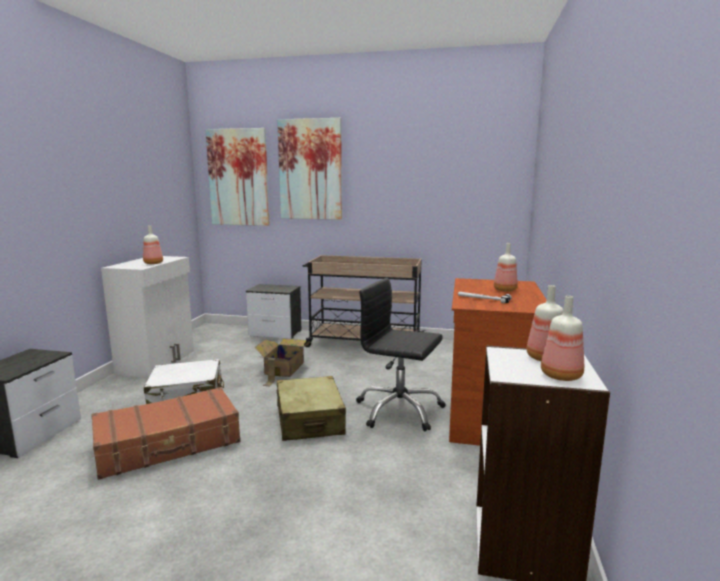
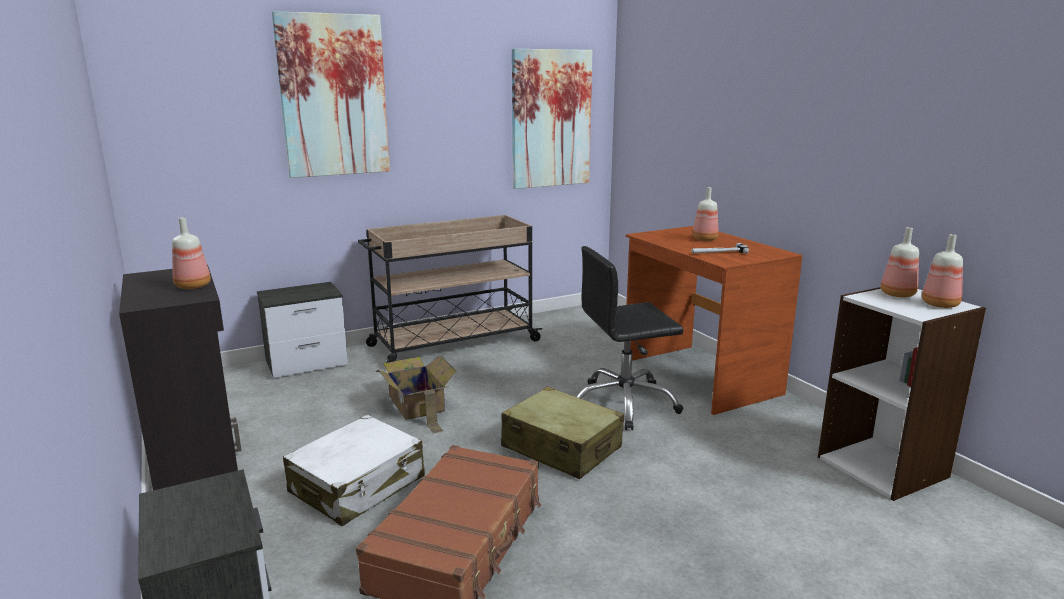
camera: 40 degrees left, 5 degrees up
white cabinet [101,256,194,378] -> black cabinet [119,265,242,490]
picture [205,128,270,226] -> picture moved to [512,49,593,189]

